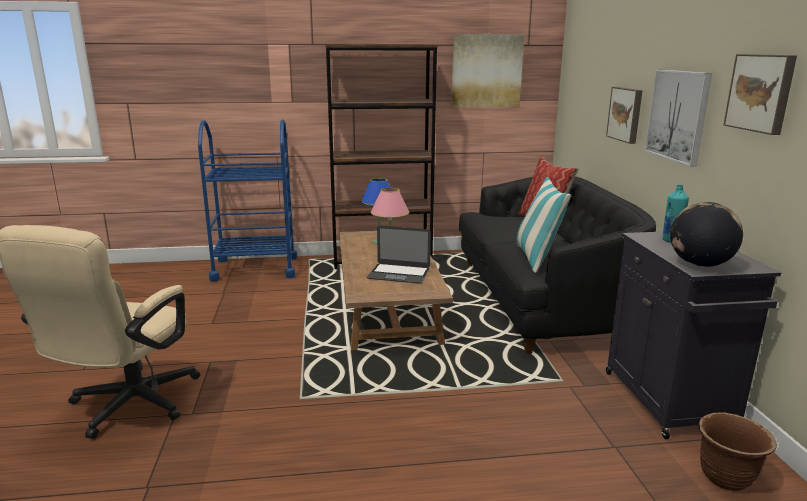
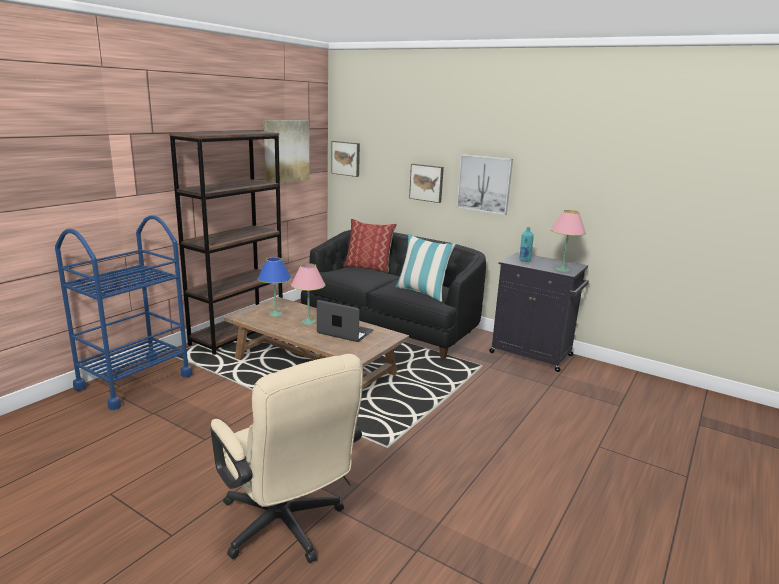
camera: 50 degrees left, 0 degrees up
laptop [367,226,431,284] -> laptop turned 120 degrees counterclockwise [317,300,373,342]
globe [670,202,743,267] -> pink table lamp [551,210,586,272]
brown planter [698,412,777,491] -> none
picture [724,54,797,135] -> picture moved to [331,141,360,177]

